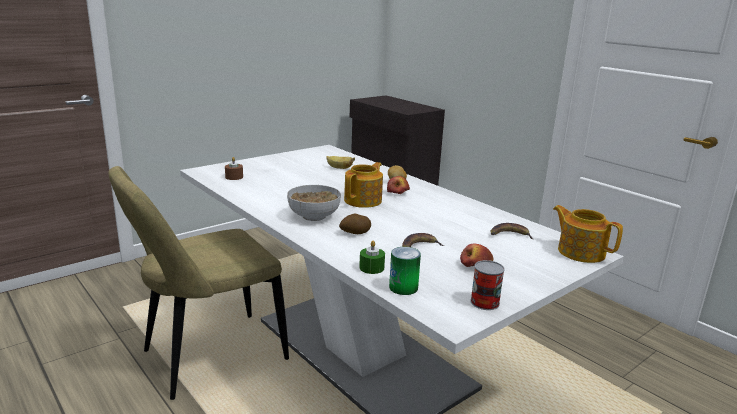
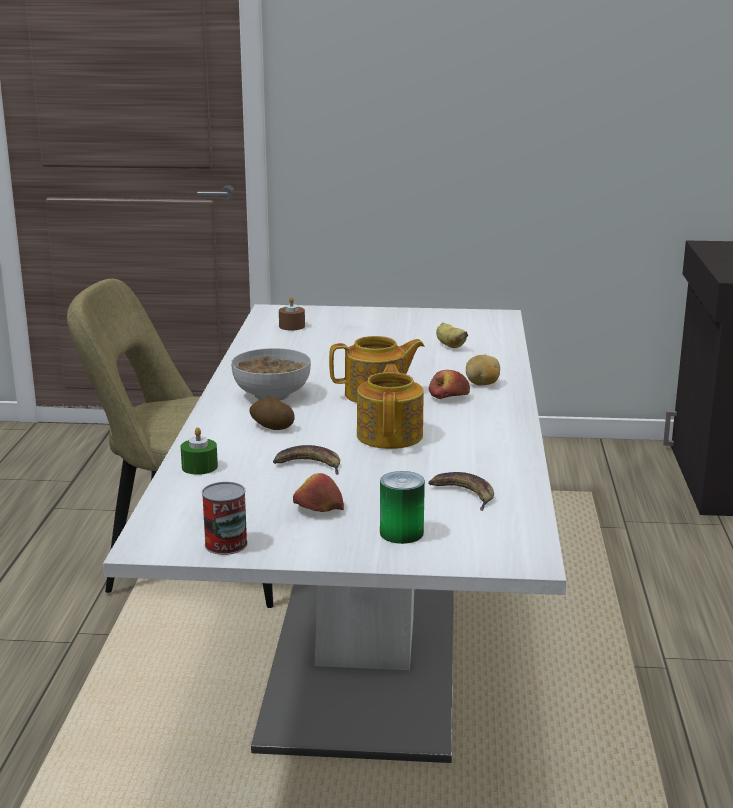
camera: 45 degrees right, 0 degrees up
can [389,247,421,295] -> can moved to [380,471,425,544]
teapot [553,205,623,263] -> teapot moved to [357,364,424,449]

